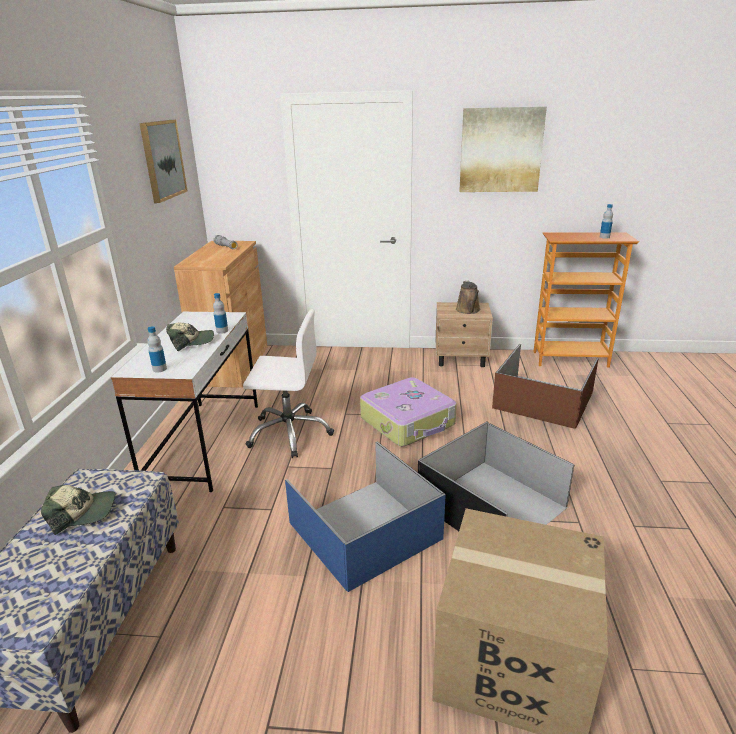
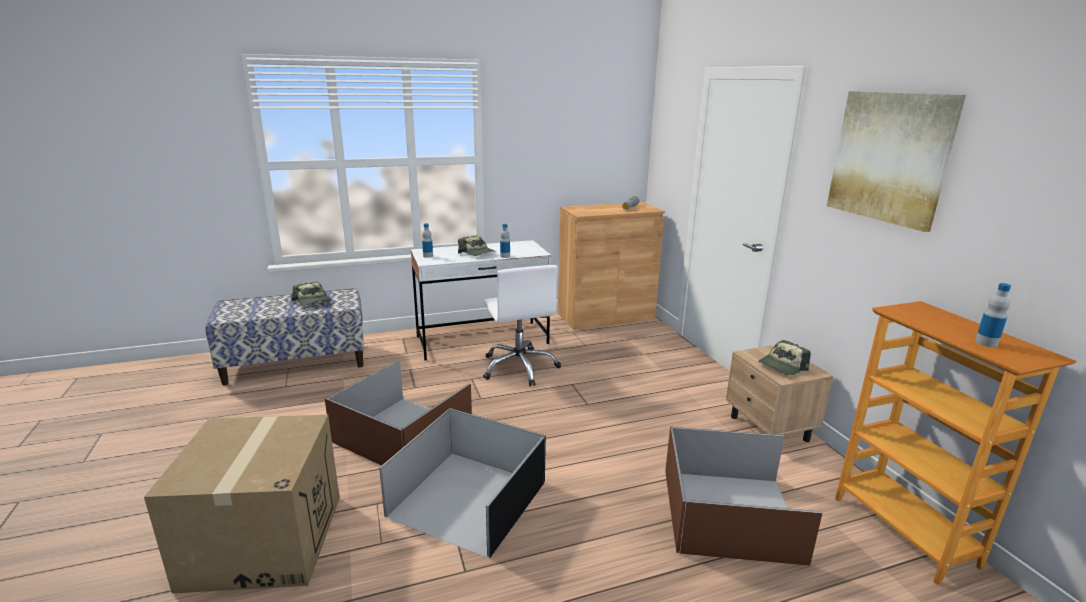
camera: 65 degrees right, 5 degrees down
picture [139,120,187,203] -> none
blue storage box [285,441,446,592] -> brown storage box [325,360,472,466]
suitcase [360,377,457,446] -> none
brown watering can [456,281,480,314] -> cap [758,340,811,375]

